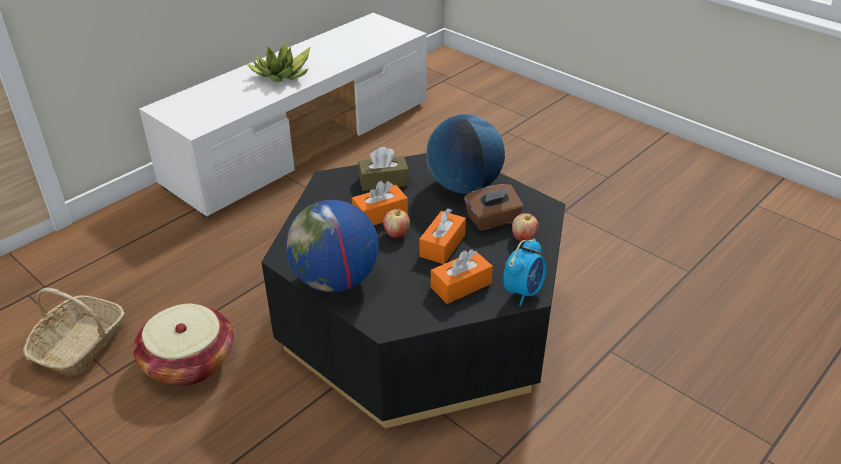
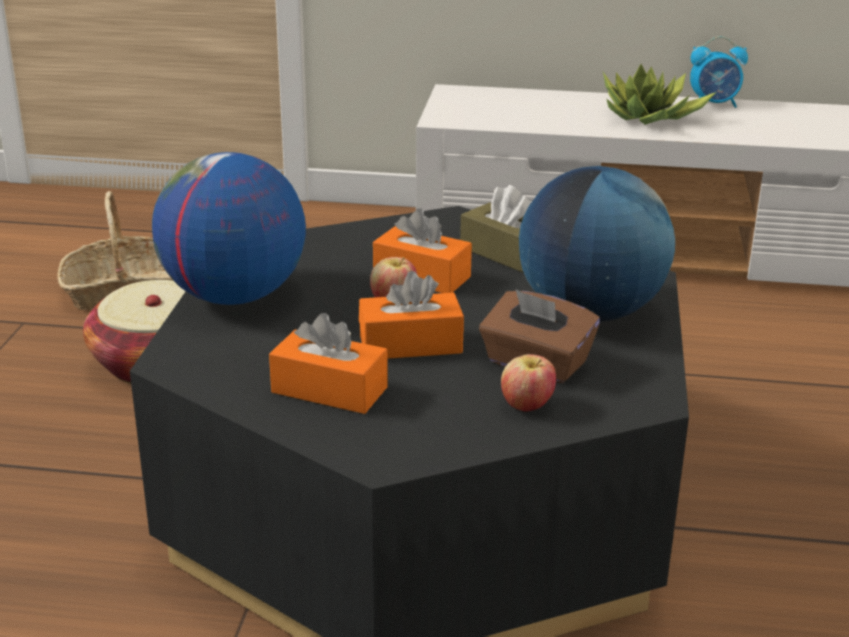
camera: 55 degrees right, 10 degrees down
alarm clock [503,238,547,306] -> alarm clock moved to [690,36,748,108]

